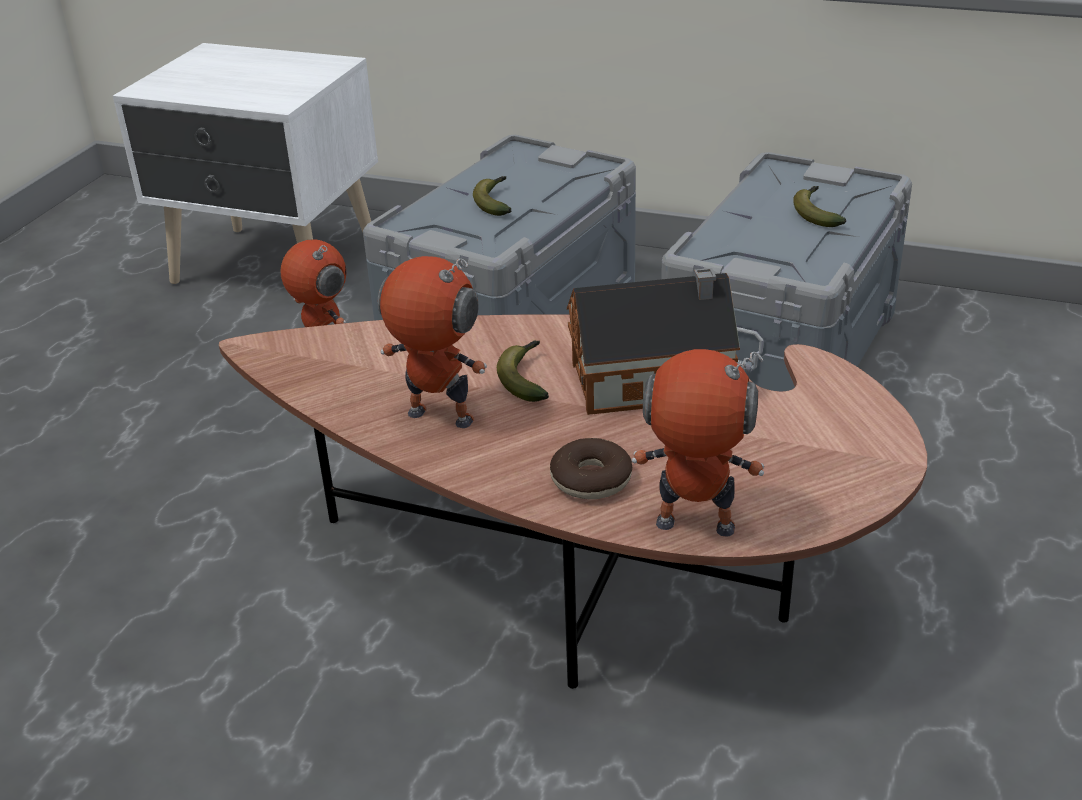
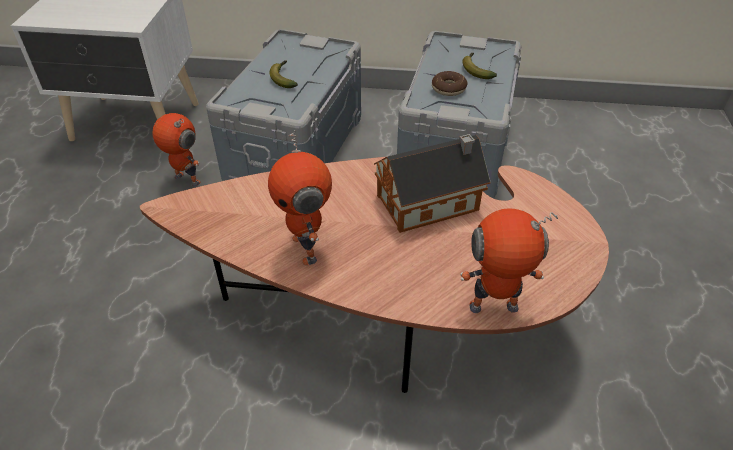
camera: 15 degrees left, 10 degrees up
toy robot [378,256,487,428] -> toy robot turned 120 degrees counterclockwise [268,130,332,265]
banana [497,341,549,402] -> none
donut [550,438,632,499] -> donut moved to [432,71,467,96]

